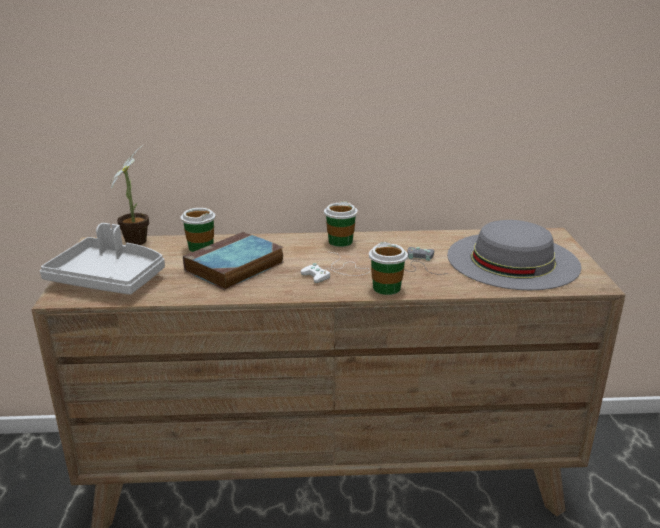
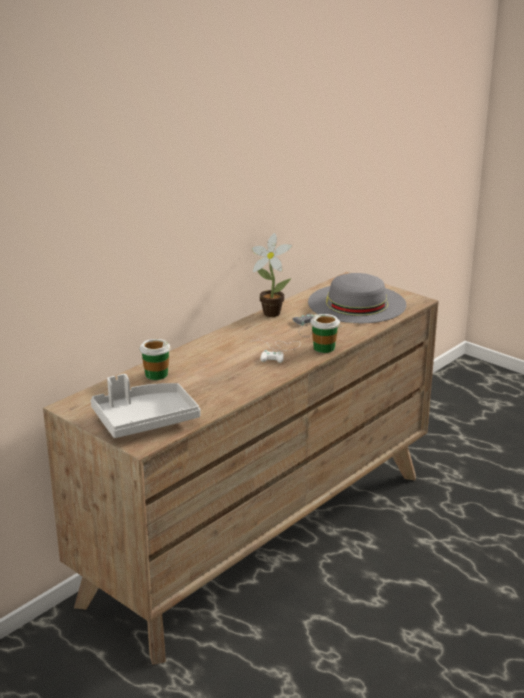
camera: 45 degrees left, 0 degrees up
potted plant [110,145,149,245] -> potted plant moved to [252,233,293,317]
book [183,232,284,290] -> none
cup [324,201,358,247] -> none

